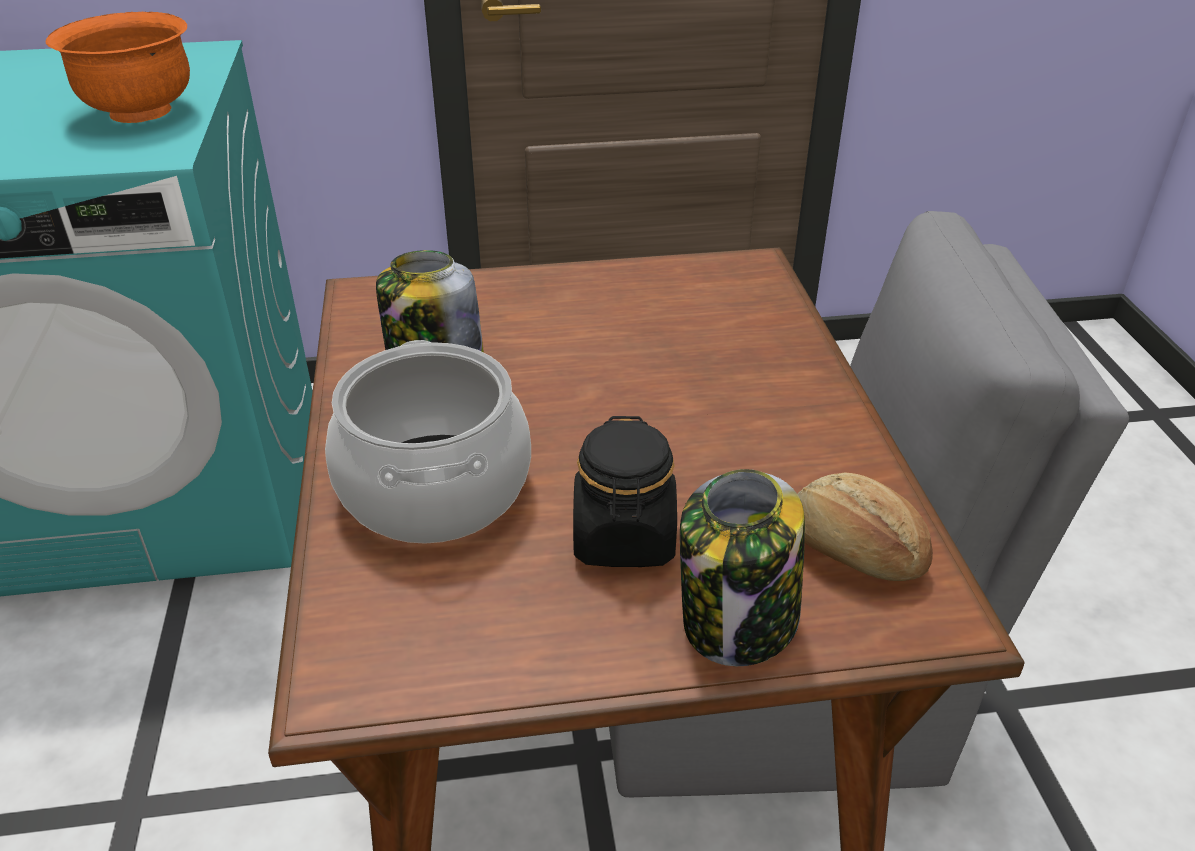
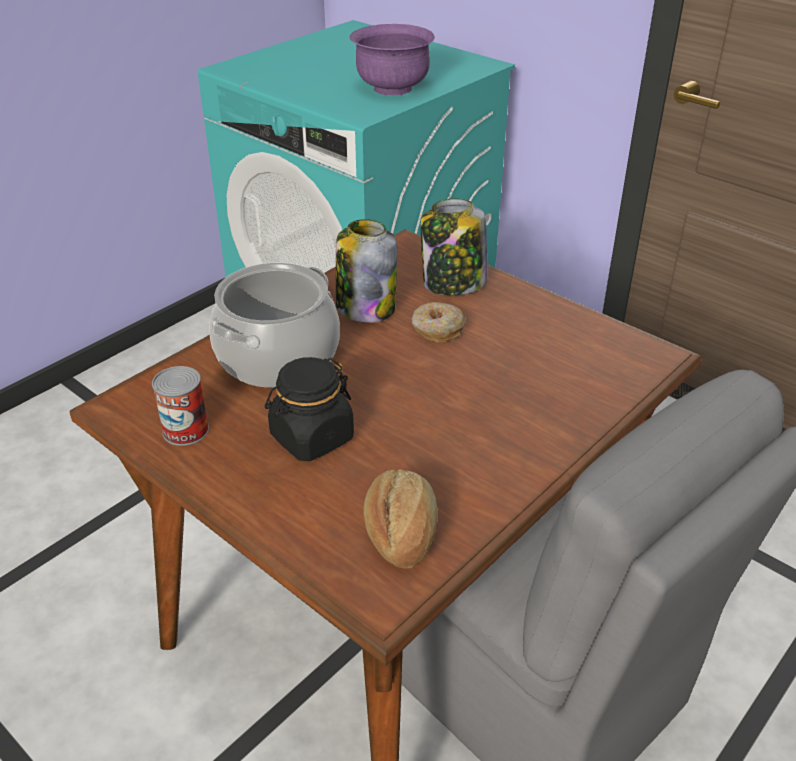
camera: 50 degrees right, 0 degrees up
orange bowl [46,12,190,123] -> purple bowl [349,24,435,96]
jar [680,469,805,666] -> jar moved to [421,198,487,295]
none -> can [152,366,209,446]
none -> donut [411,302,466,342]

